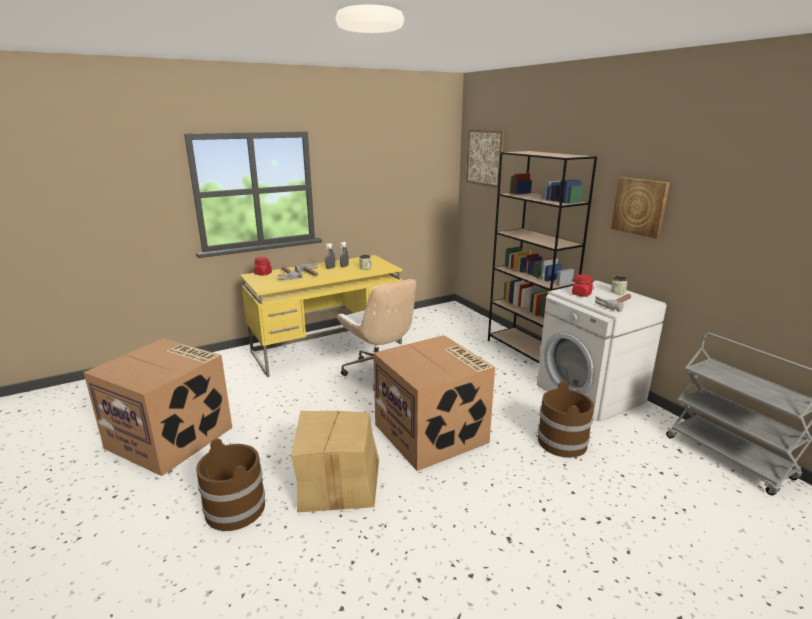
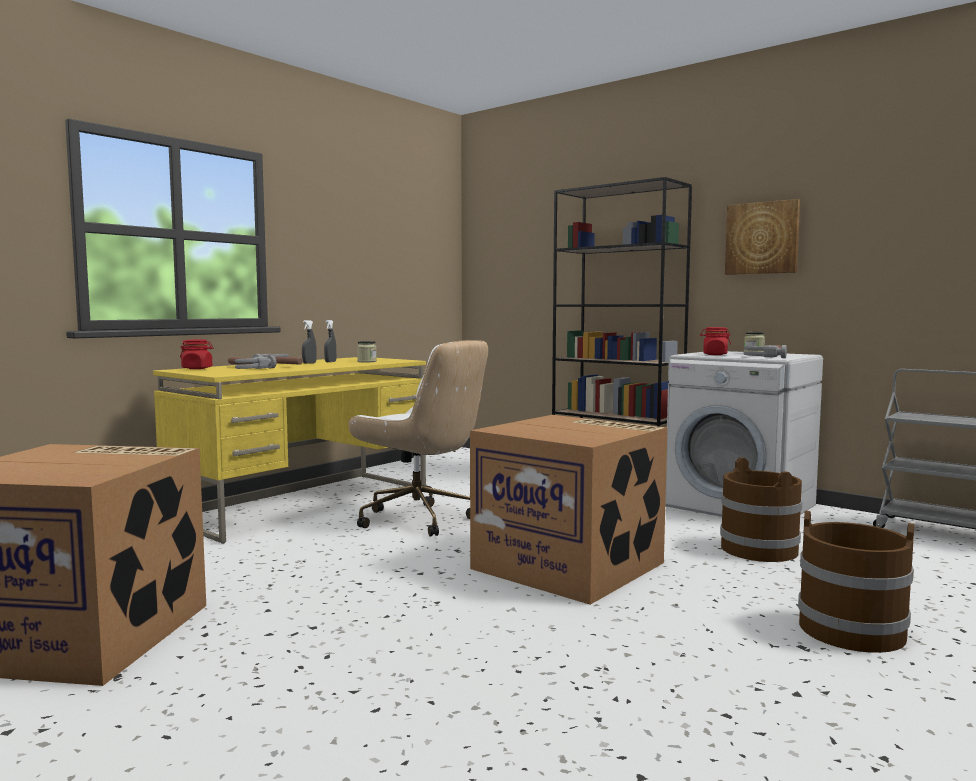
camera: 20 degrees left, 15 degrees down
brown bucket [196,438,265,531] -> brown bucket moved to [798,510,915,653]
cardboard box [291,411,379,512] -> none
picture [466,129,504,188] -> none

